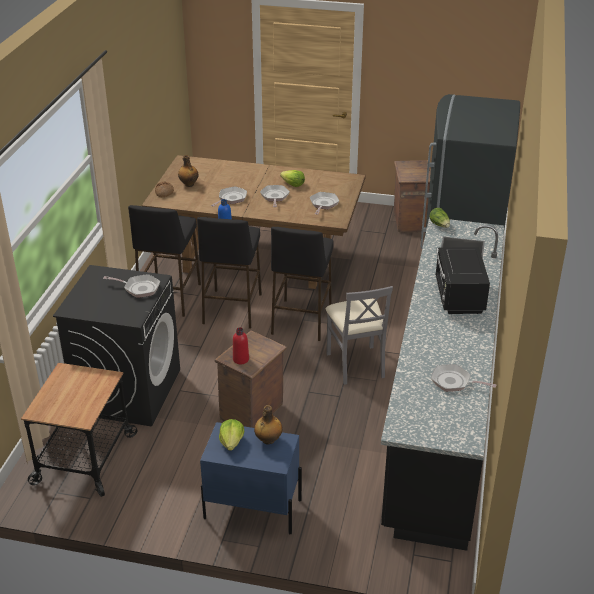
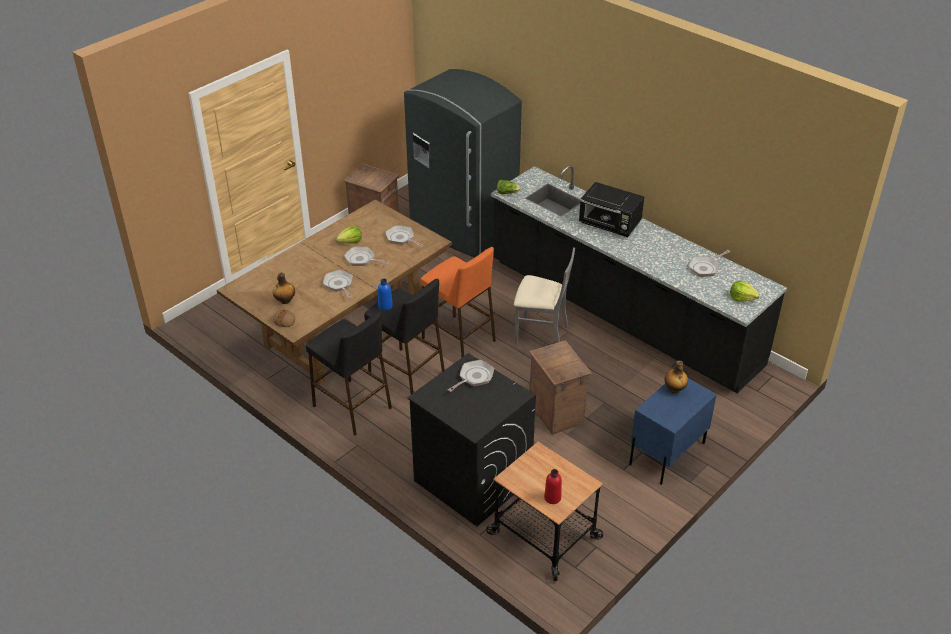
camera: 60 degrees left, 5 degrees up
lettuce [219,419,244,451] -> lettuce moved to [730,280,760,302]
red bottle [233,327,249,364] -> red bottle moved to [544,469,562,504]
black stool [271,227,333,341] -> orange stool [420,247,496,358]

